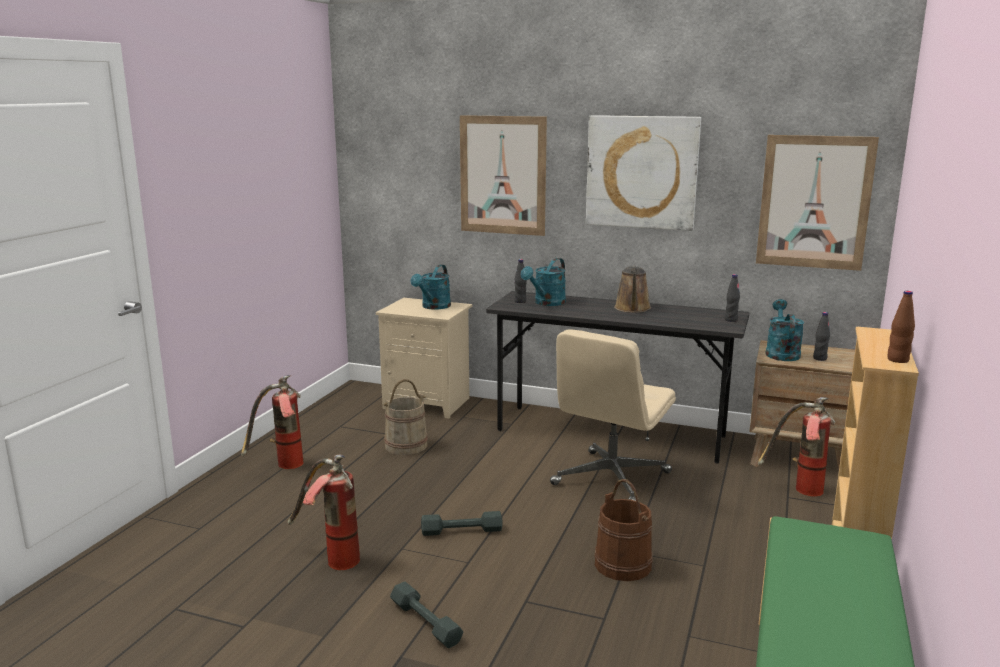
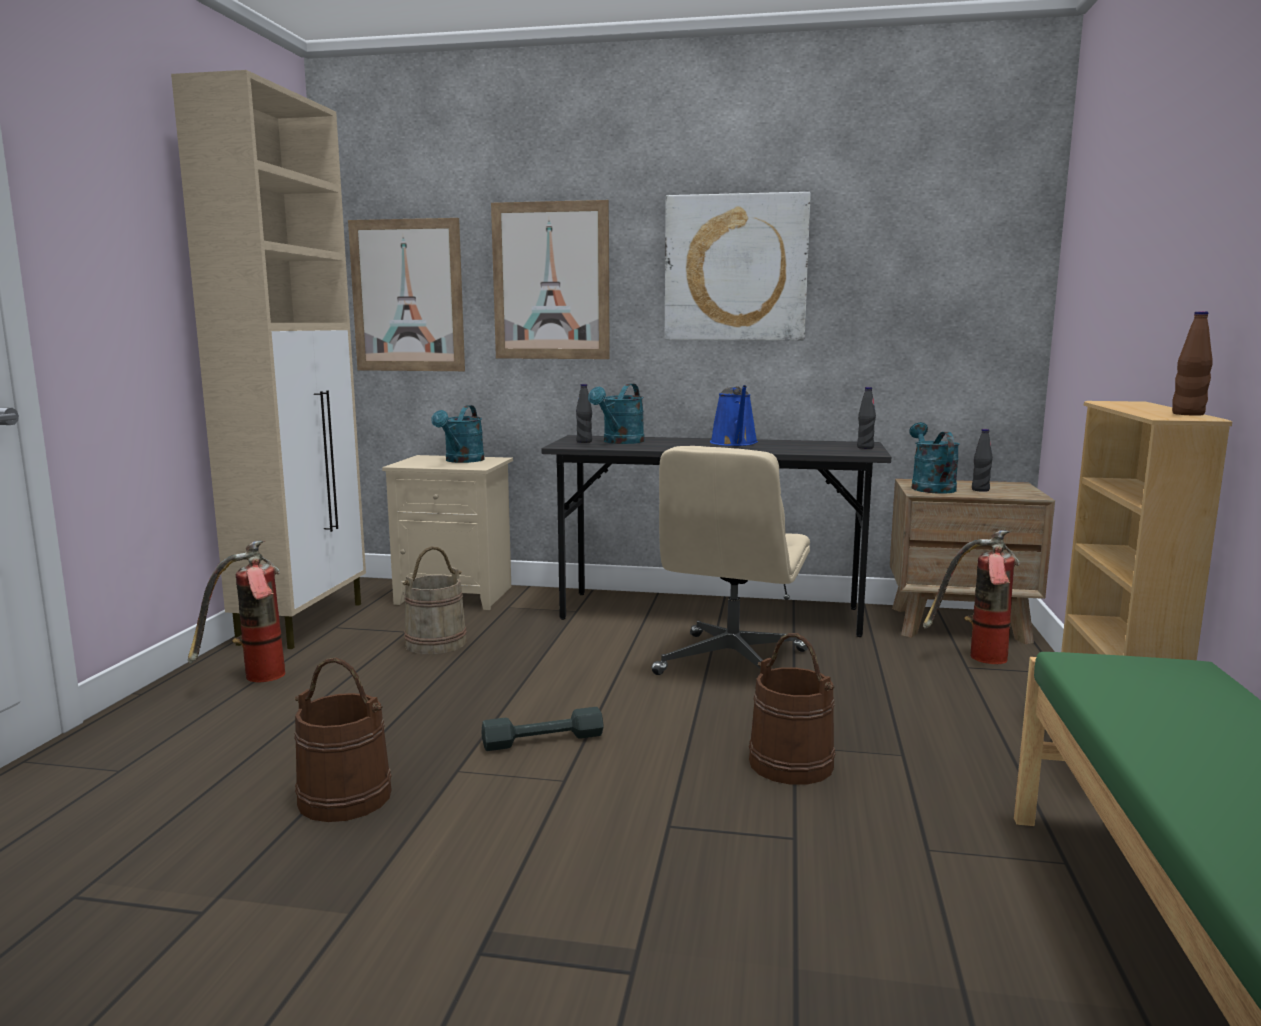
camera: 10 degrees left, 5 degrees down
fire extinguisher [288,455,360,570] -> brown bucket [294,657,392,822]
grey dumbbell [390,582,463,648] -> none
brown watering can [614,266,651,313] -> blue watering can [710,385,758,446]
picture [756,135,879,271] -> picture moved to [348,218,465,371]
none -> beige cabinet [171,70,366,649]

